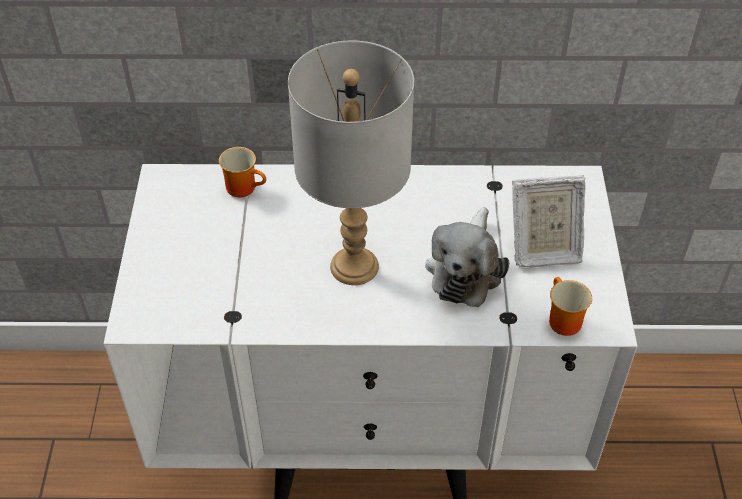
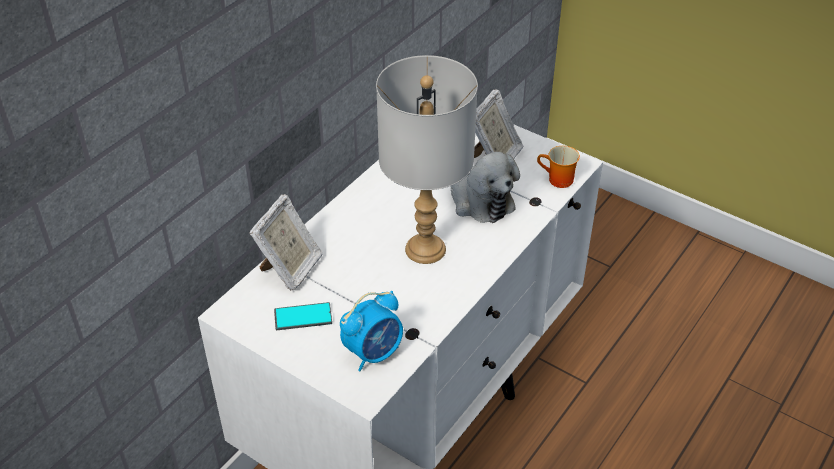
camera: 55 degrees left, 5 degrees down
mug [219,147,266,197] -> picture frame [249,194,323,291]
none -> phone [274,302,332,330]
none -> alarm clock [340,291,403,371]

